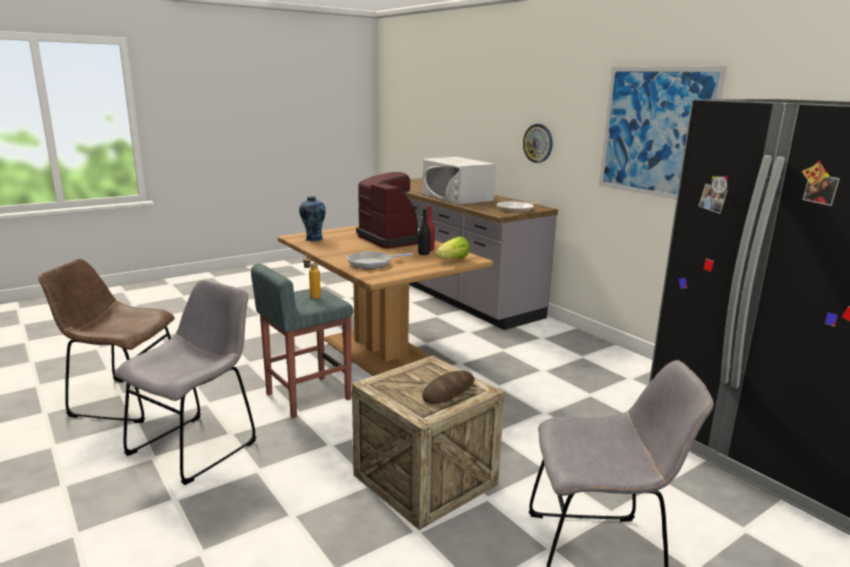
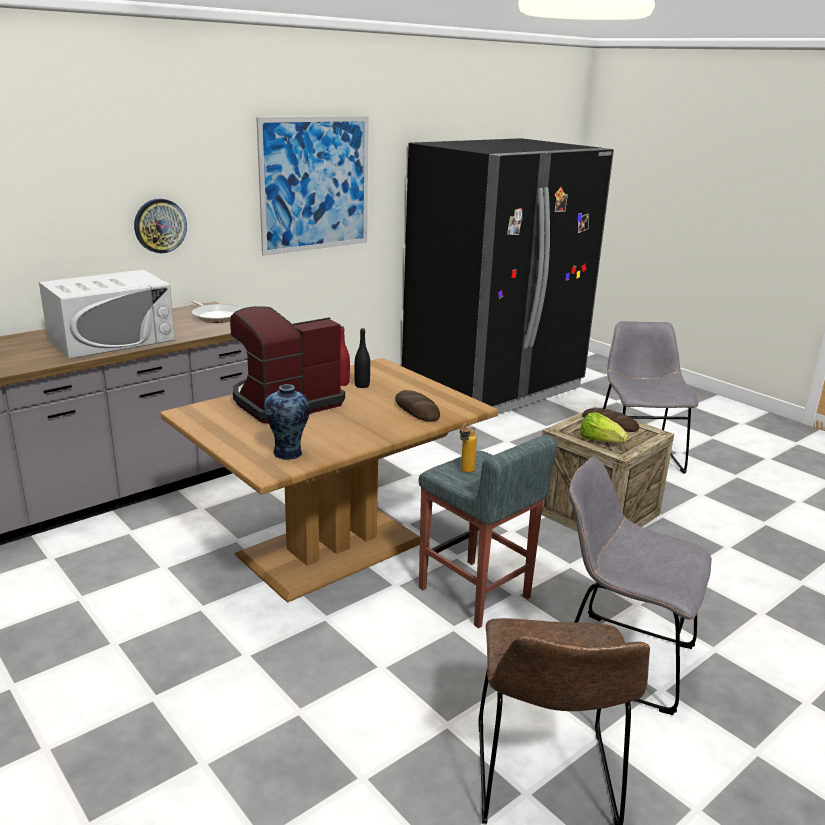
camera: 95 degrees left, 5 degrees up
frying pan [347,252,413,269] -> bread [395,390,440,422]
lettuce [436,236,470,259] -> lettuce moved to [580,412,628,443]

